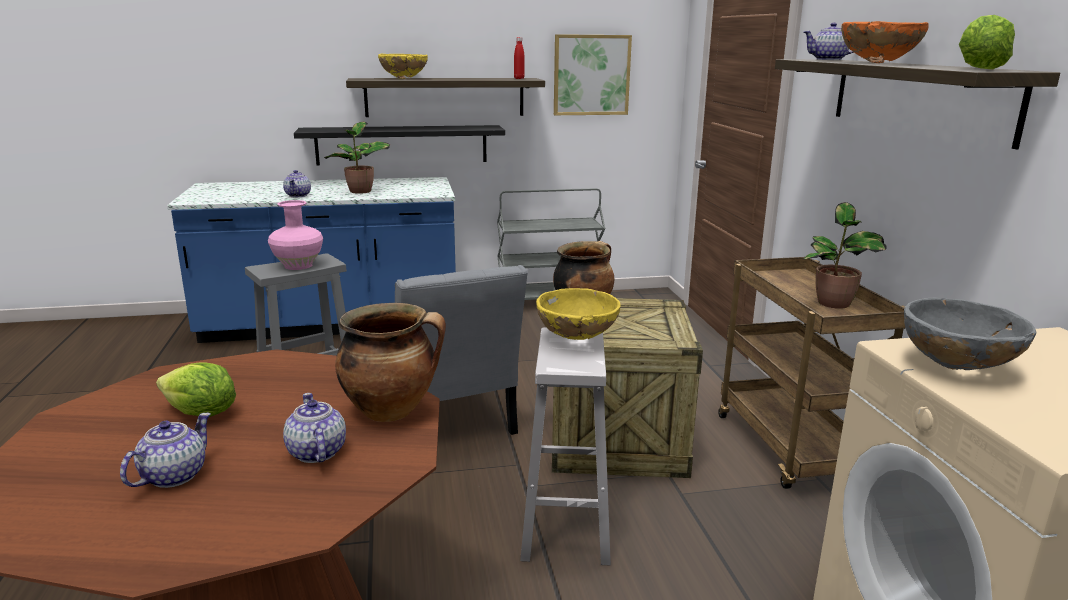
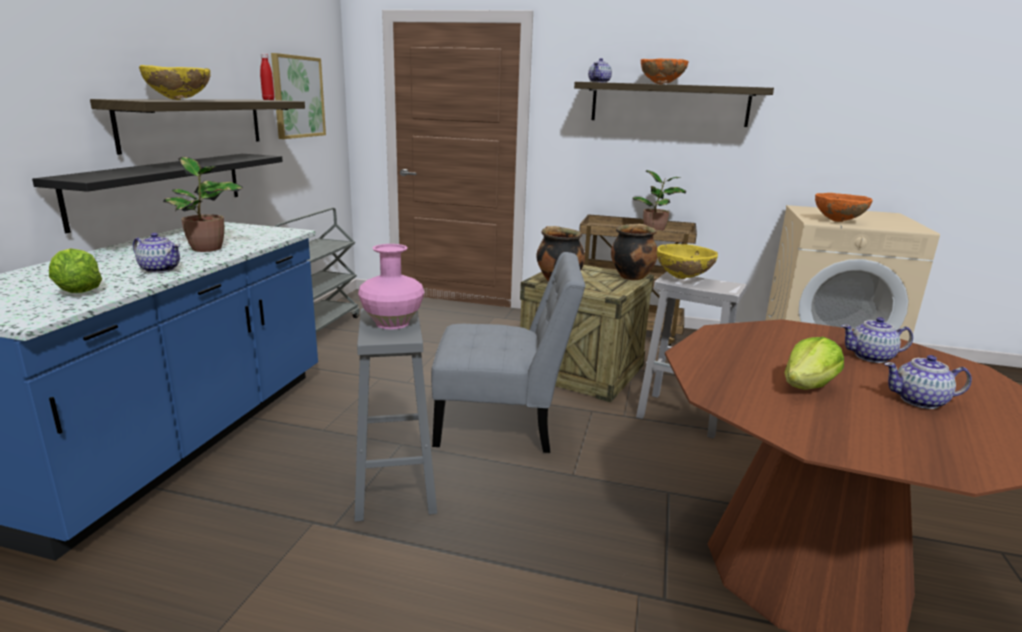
camera: 65 degrees left, 0 degrees up
teapot [120,413,211,488] -> teapot turned 45 degrees counterclockwise [884,355,972,409]
cooking pot [335,303,446,422] -> cooking pot moved to [611,224,658,280]
grey bowl [904,298,1036,370] -> orange bowl [815,193,873,222]
lettuce [959,15,1015,70] -> lettuce moved to [49,248,102,293]

